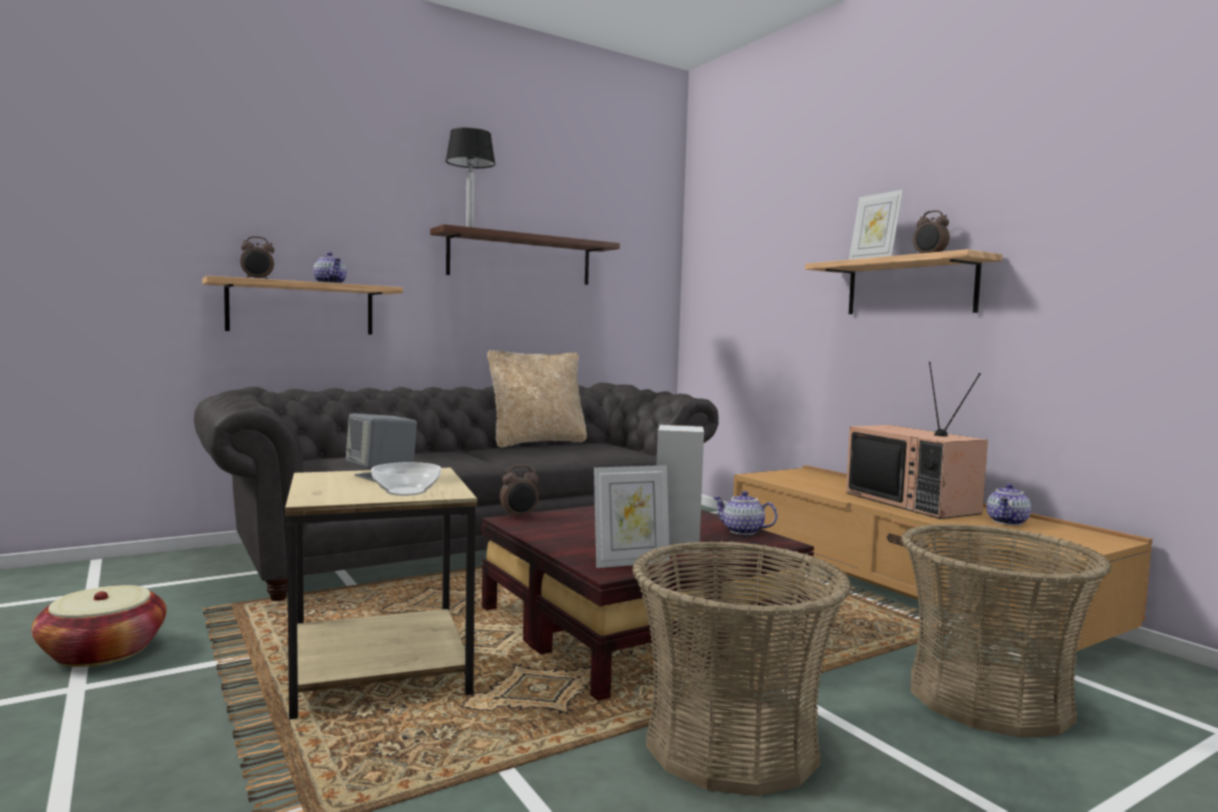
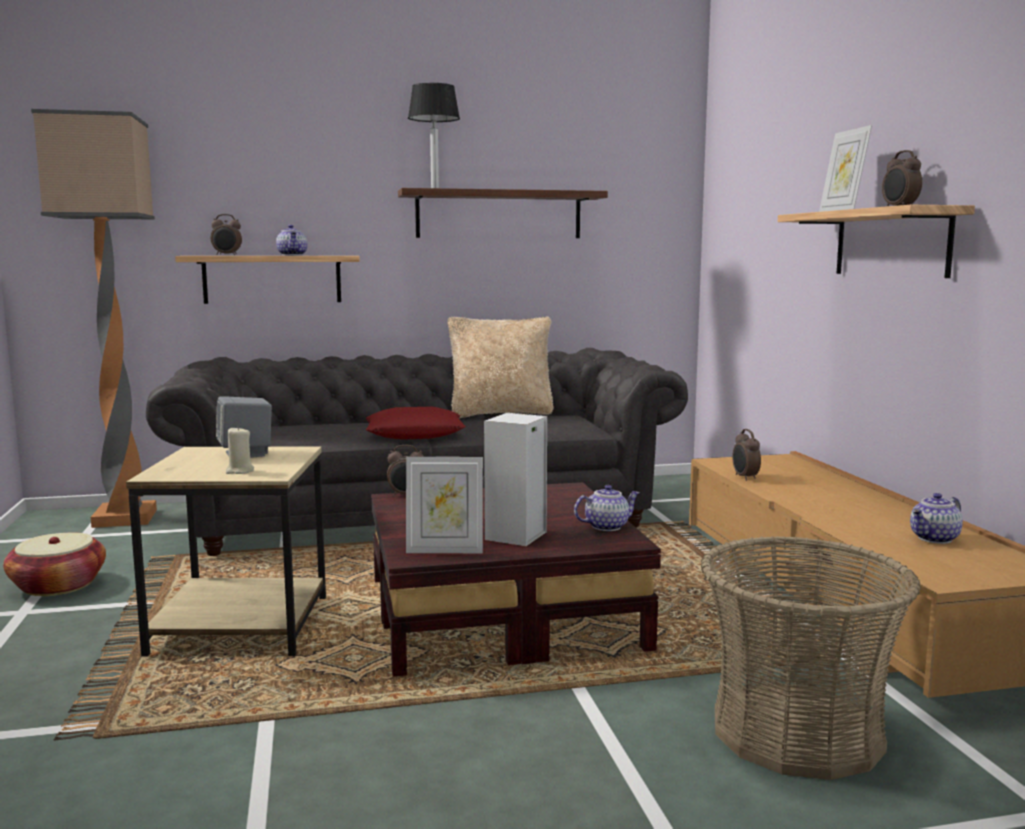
camera: 20 degrees right, 5 degrees up
bowl [371,462,441,496] -> beige candle [226,426,254,474]
basket [632,541,852,796] -> none
teapot [713,491,778,535] -> teapot turned 105 degrees clockwise [574,485,640,531]
television [846,362,988,519] -> none
none -> floor lamp [31,109,157,528]
none -> red pillow [366,407,466,439]
none -> alarm clock [732,429,761,481]

